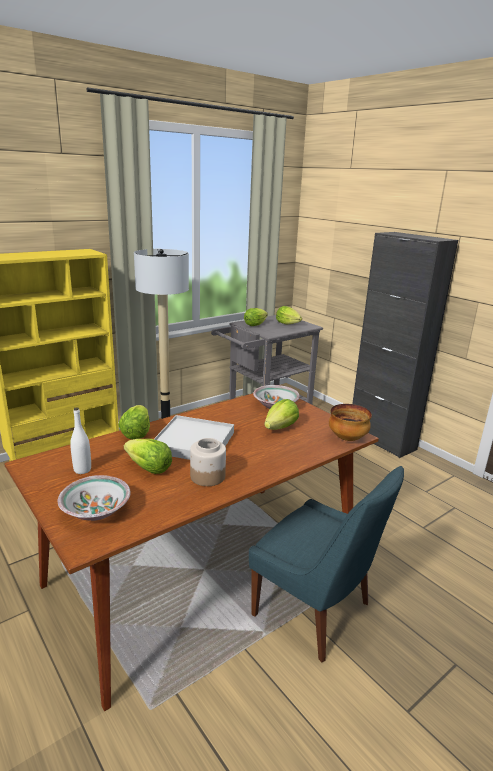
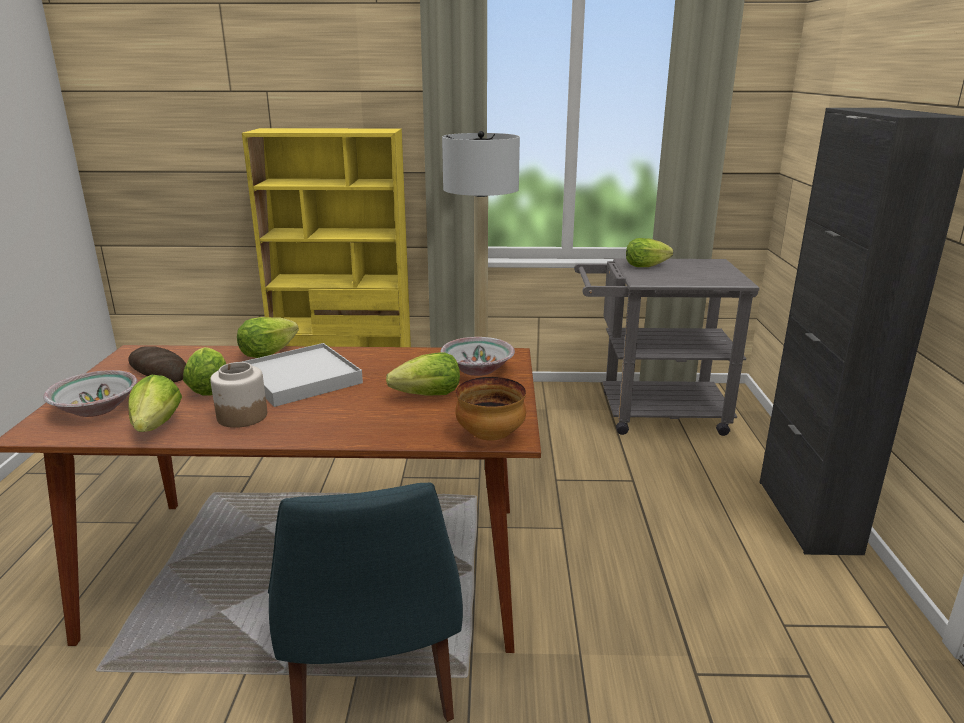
camera: 40 degrees right, 0 degrees up
white bottle [70,407,91,474] -> bread [128,346,186,382]
lettuce [276,306,302,324] -> lettuce moved to [128,375,182,432]

